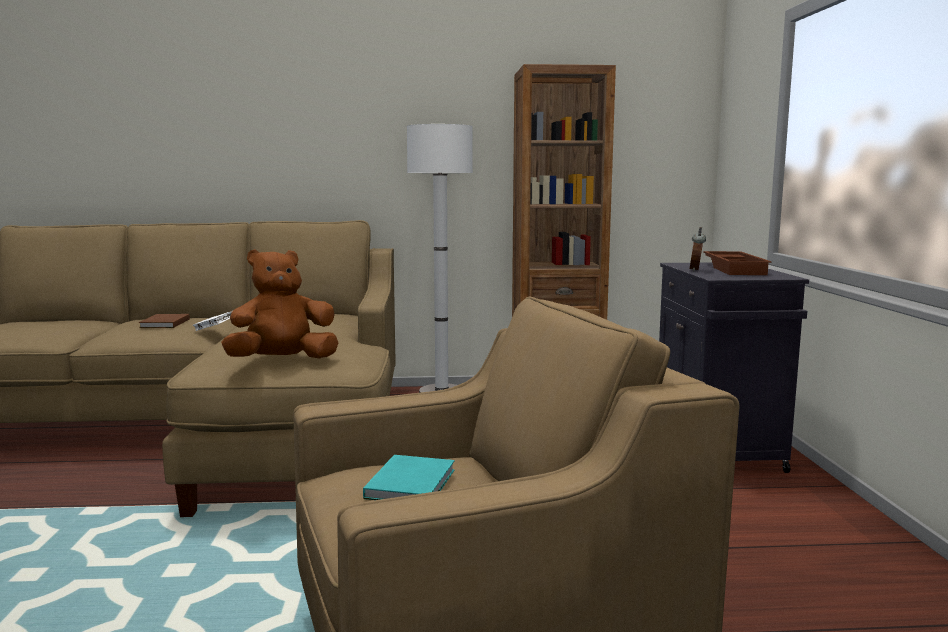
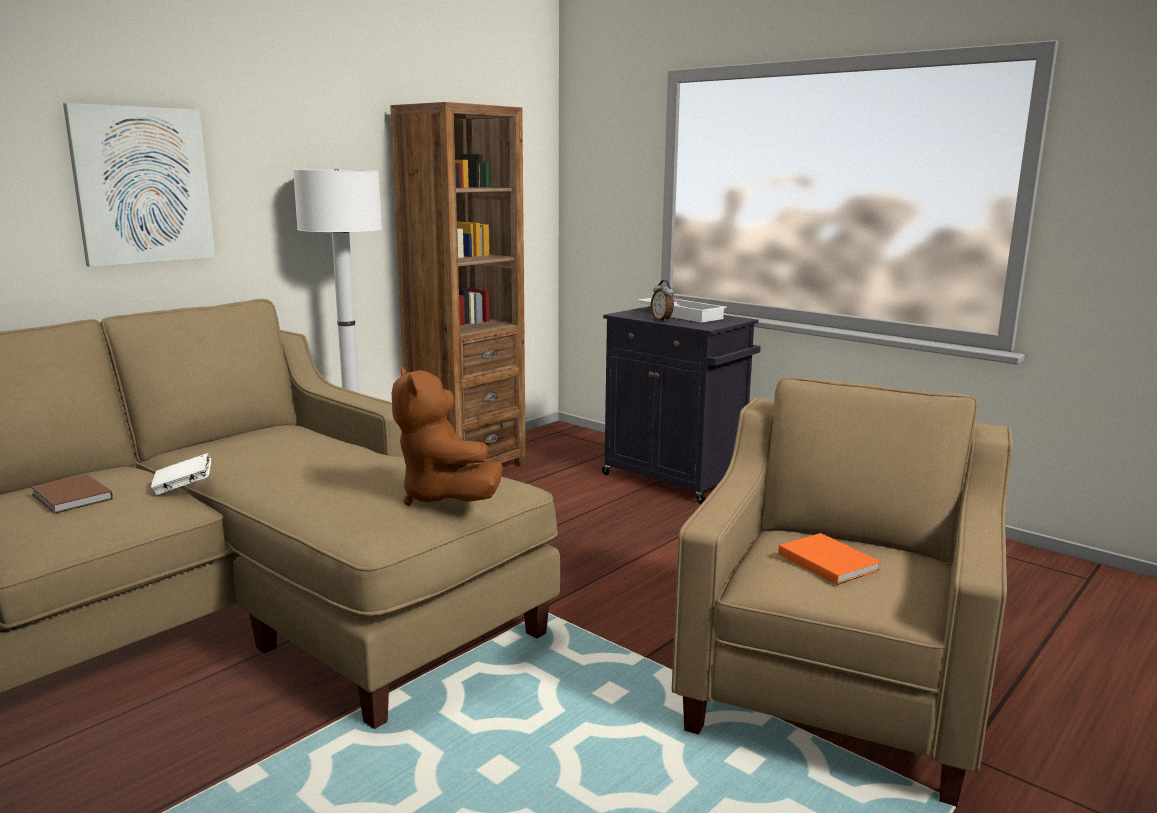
camera: 45 degrees left, 5 degrees up
brown plush toy [221,249,338,359] -> brown plush toy turned 45 degrees counterclockwise [392,367,503,505]
turquoise book [363,455,455,500] -> orange book [778,533,881,585]
brown tray [703,251,772,275] -> white tray [637,298,727,323]
none -> picture [63,103,215,267]

